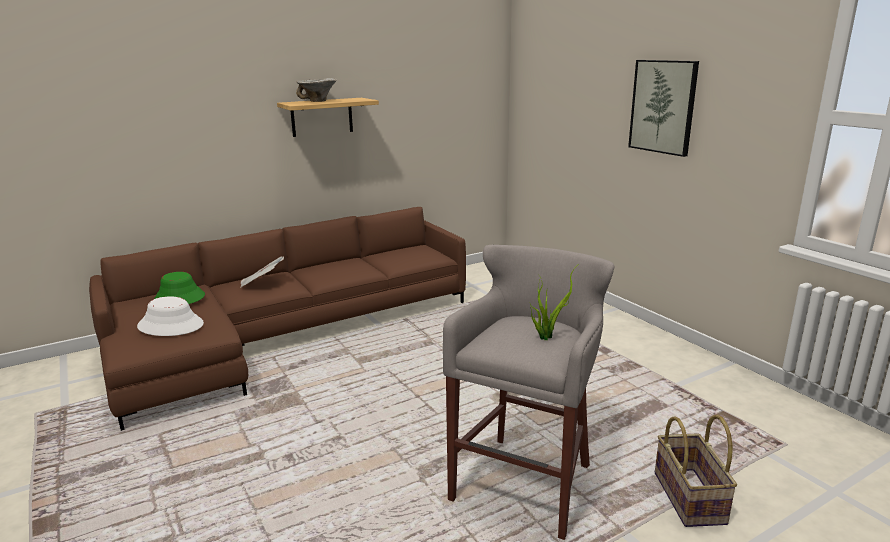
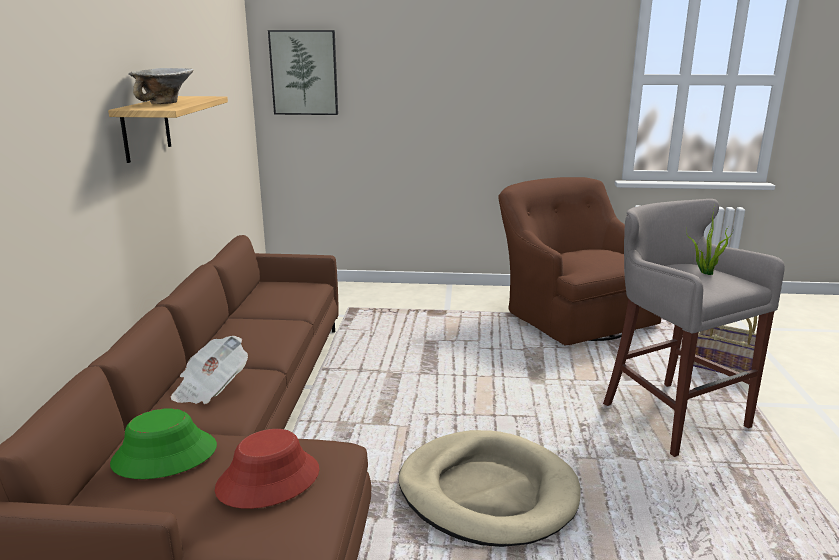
camera: 55 degrees left, 0 degrees up
white hat [137,296,204,336] -> red hat [215,429,319,509]
picture [628,60,699,157] -> picture moved to [268,30,338,115]
none -> beige dog bed [399,430,581,547]
none -> brown armchair [498,177,661,345]

